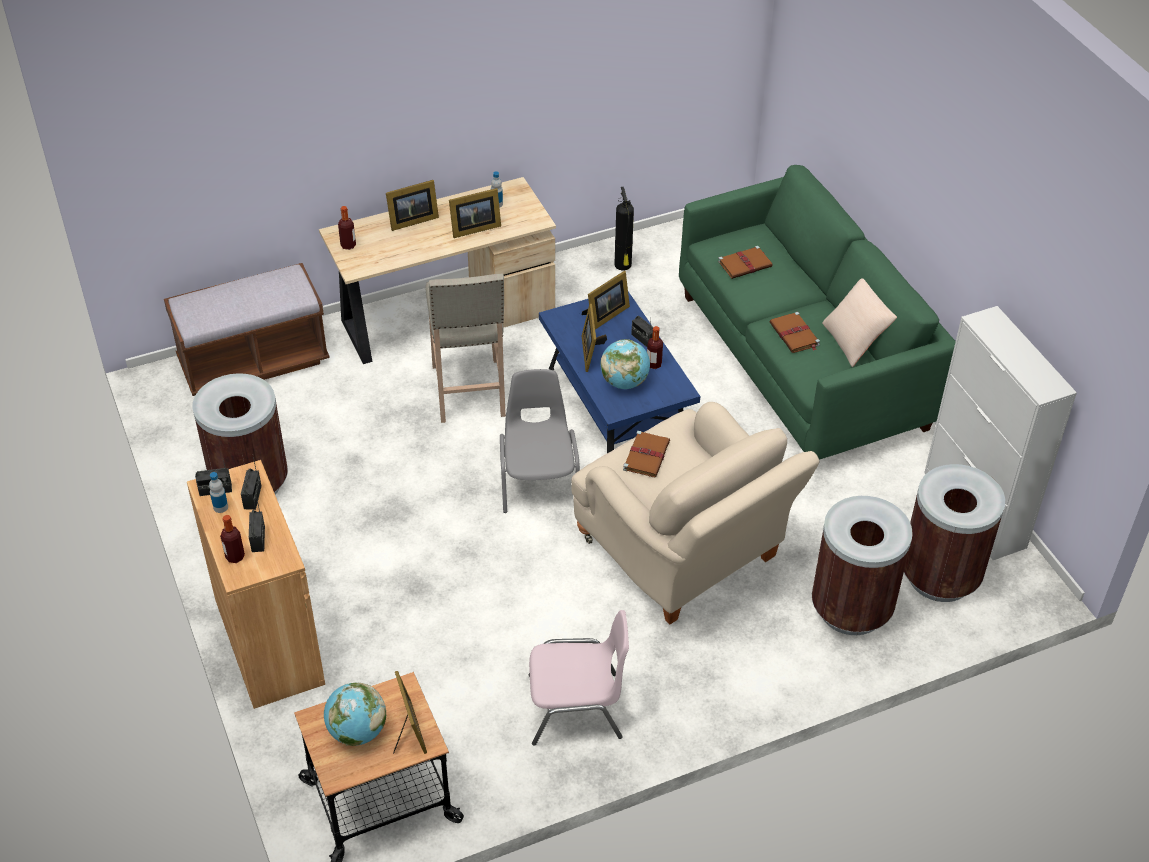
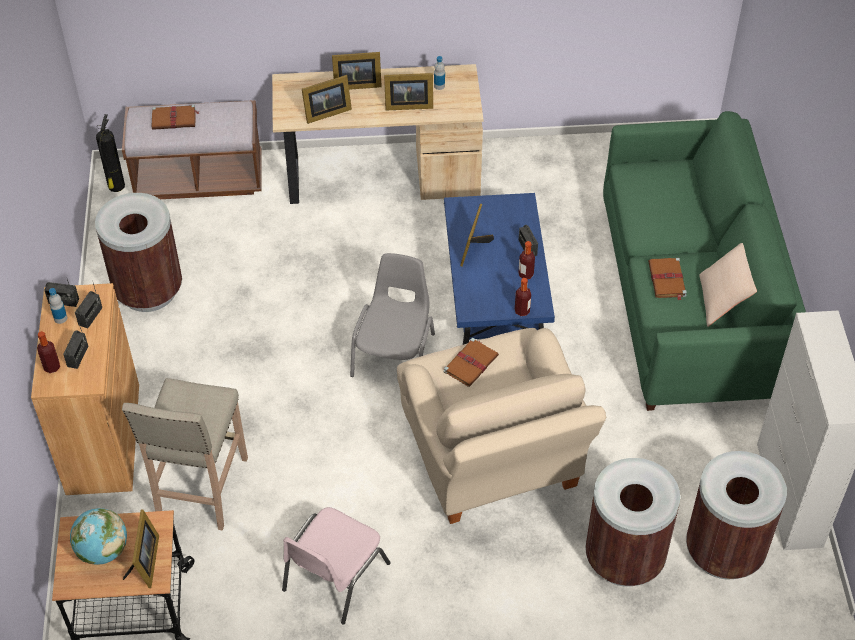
camera: 20 degrees right, 5 degrees up
bottle [338,206,356,250] -> bottle moved to [515,278,531,316]
beige stool [425,273,506,423] -> beige stool moved to [122,378,248,531]
pink chair [529,610,629,746] -> pink chair turned 105 degrees clockwise [282,507,391,624]
picture frame [582,271,630,329] -> picture frame moved to [302,75,352,124]
globe [601,339,650,389] -> none
fire extinguisher [615,187,634,270] -> fire extinguisher moved to [96,114,125,192]
brown book [718,246,773,279] -> brown book moved to [152,105,199,130]

